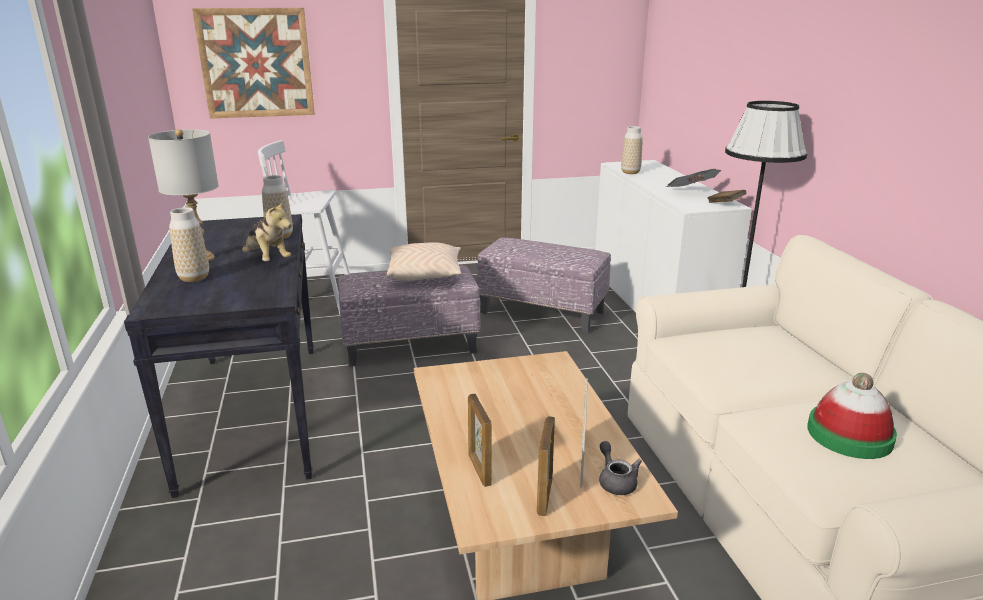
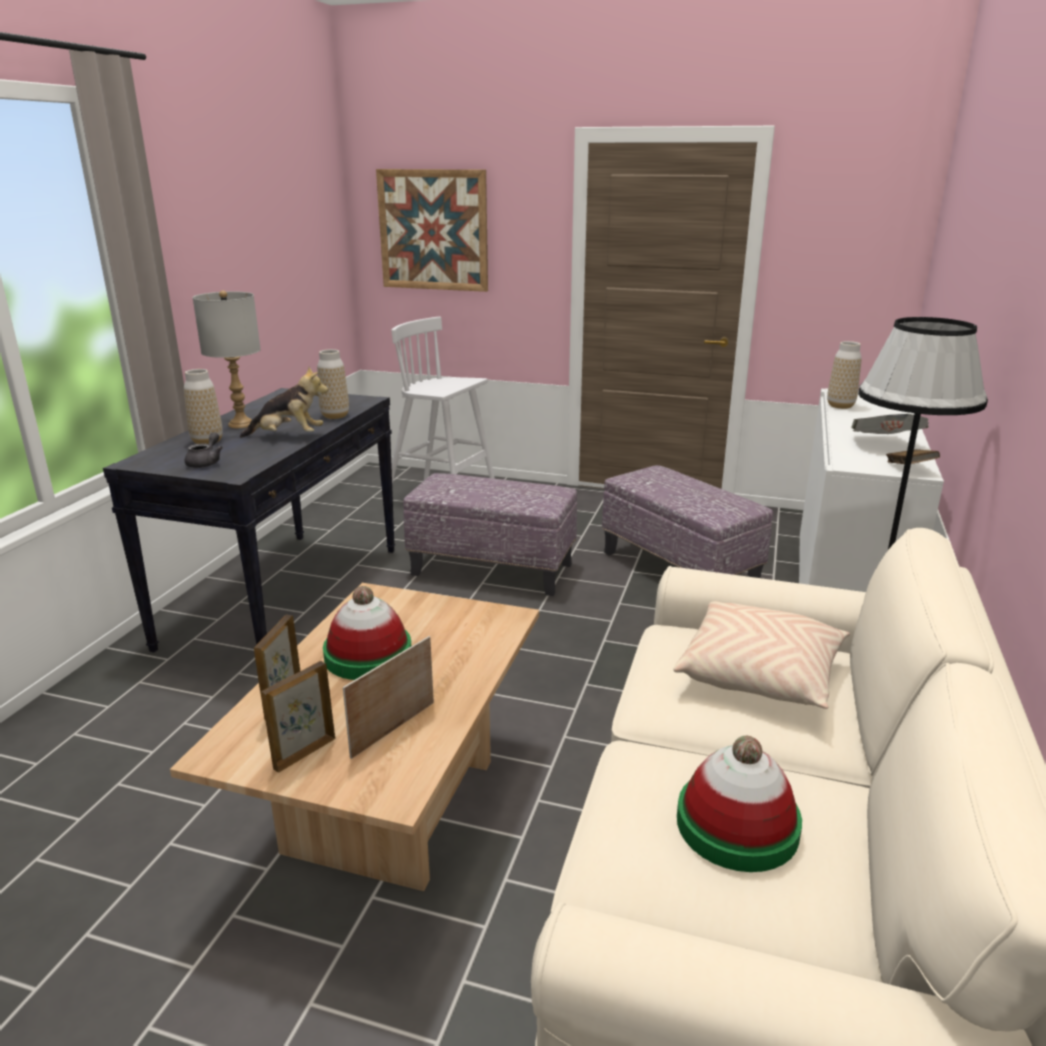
camera: 30 degrees right, 0 degrees up
plush toy [242,200,291,261] -> plush toy turned 75 degrees counterclockwise [240,367,328,438]
beige pillow [386,242,462,281] -> beige pillow moved to [673,601,850,709]
grey teapot [599,441,642,495] -> grey teapot moved to [185,432,223,468]
none -> hat [323,586,411,680]

